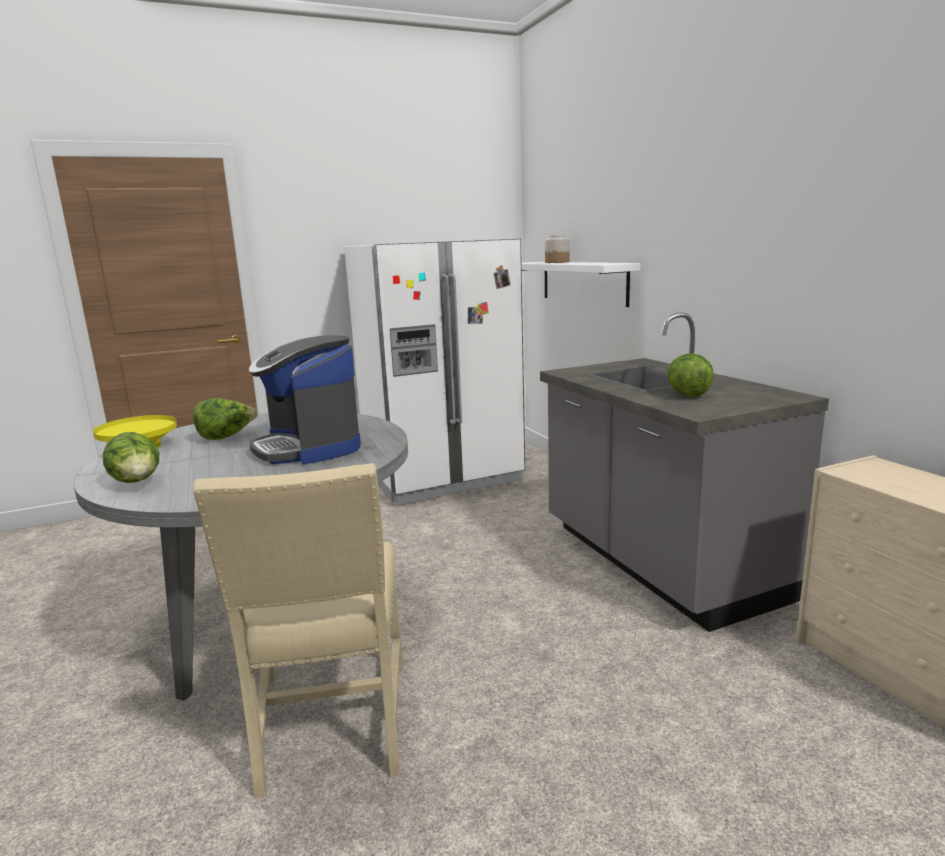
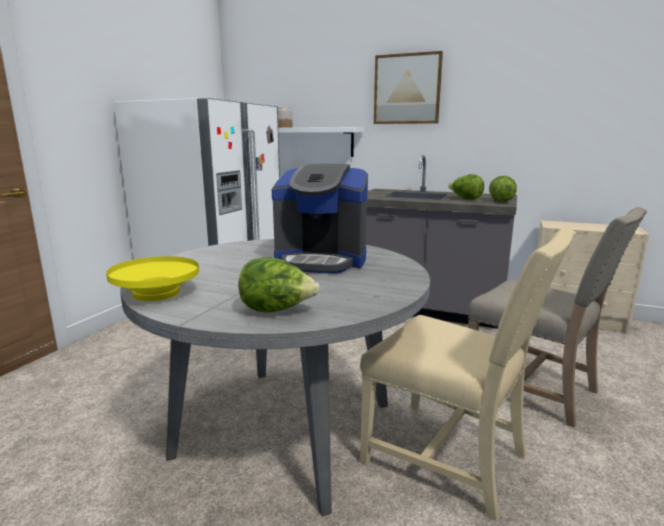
camera: 45 degrees left, 0 degrees up
lettuce [193,398,258,440] -> lettuce moved to [489,176,517,202]
none -> picture [374,51,443,124]
none -> beige chair [468,207,647,428]

